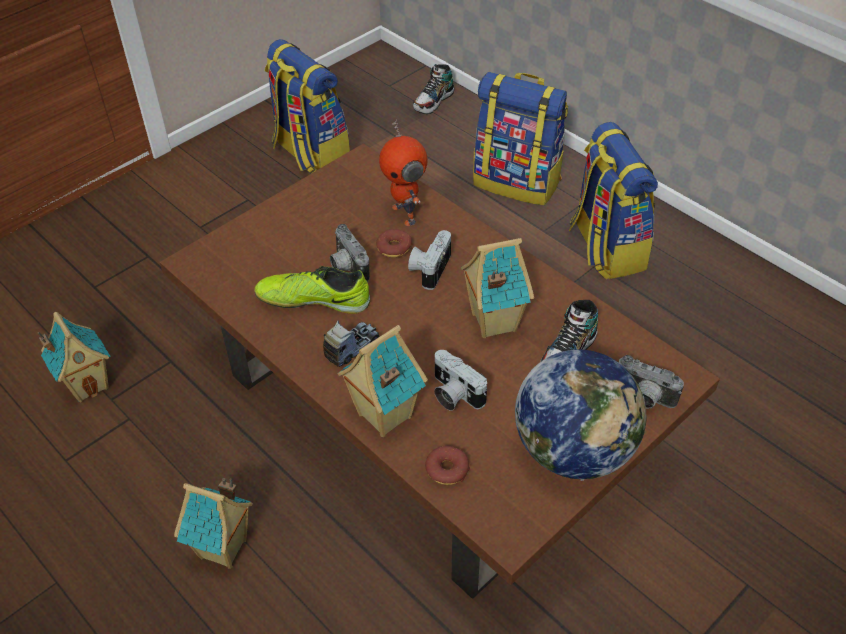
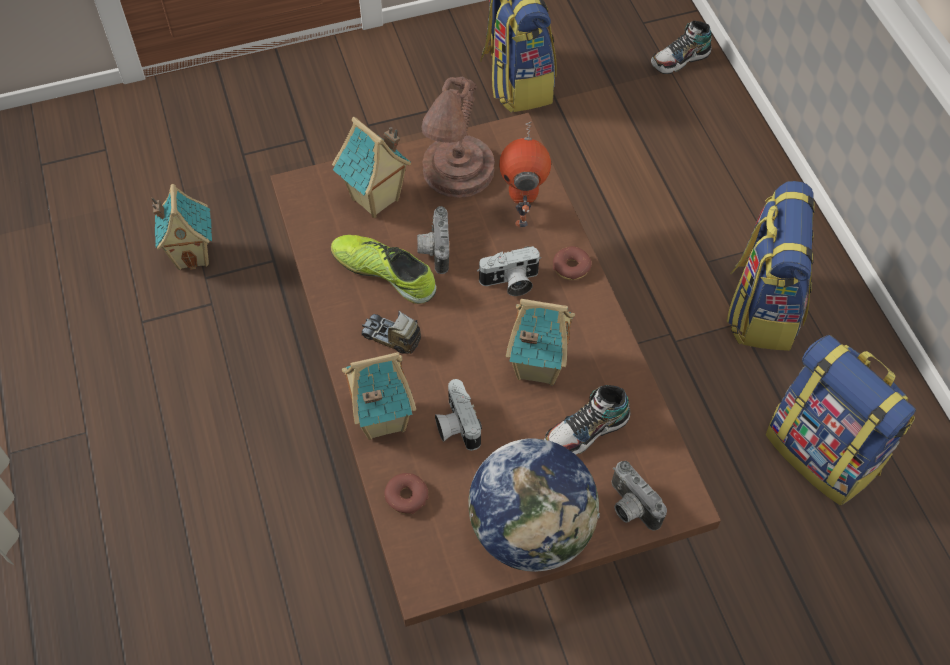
camera: 25 degrees right, 10 degrees up
toy house [174,478,253,569] -> toy house moved to [332,117,411,218]
toy truck [323,320,380,367] -> toy truck turned 135 degrees counterclockwise [361,311,421,354]
donut [376,229,412,258] -> donut moved to [553,246,592,280]
camera [408,230,451,290] -> camera turned 150 degrees counterclockwise [477,246,541,296]
backpack [473,72,568,206] -> backpack moved to [766,335,916,506]
none -> brown table lamp [422,76,495,198]

